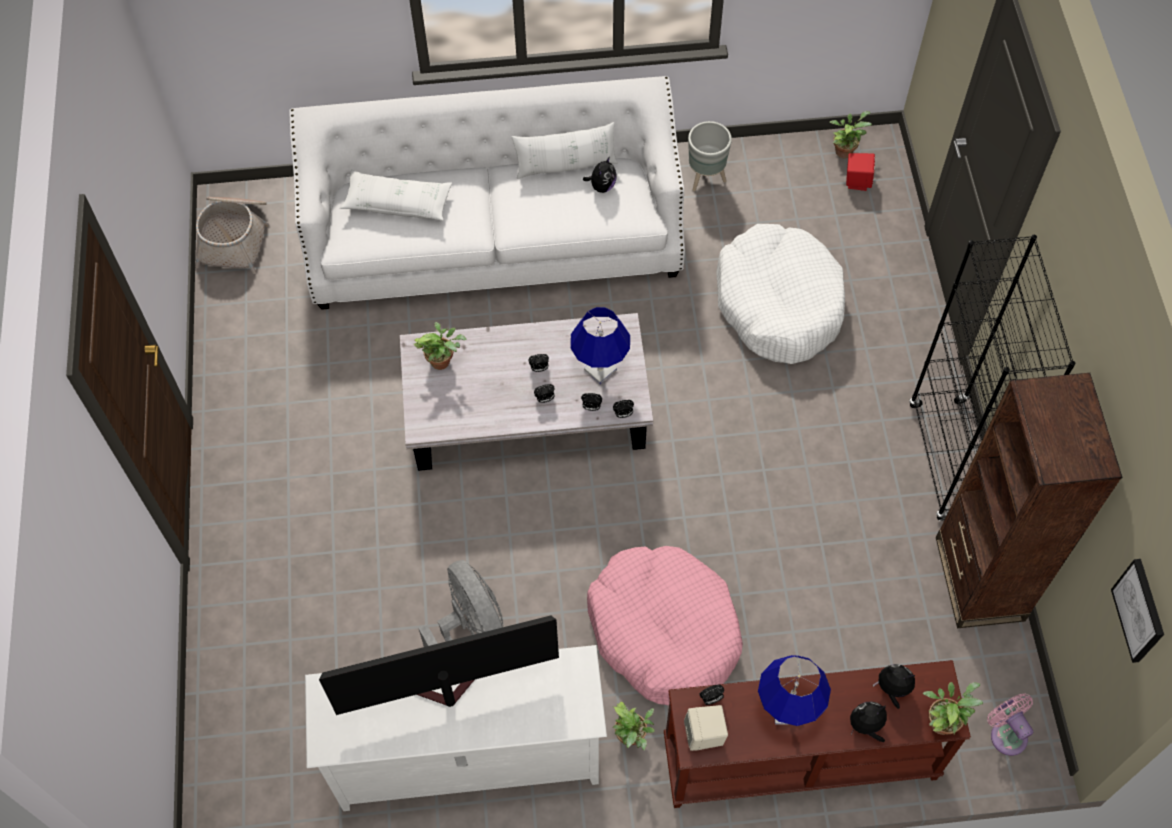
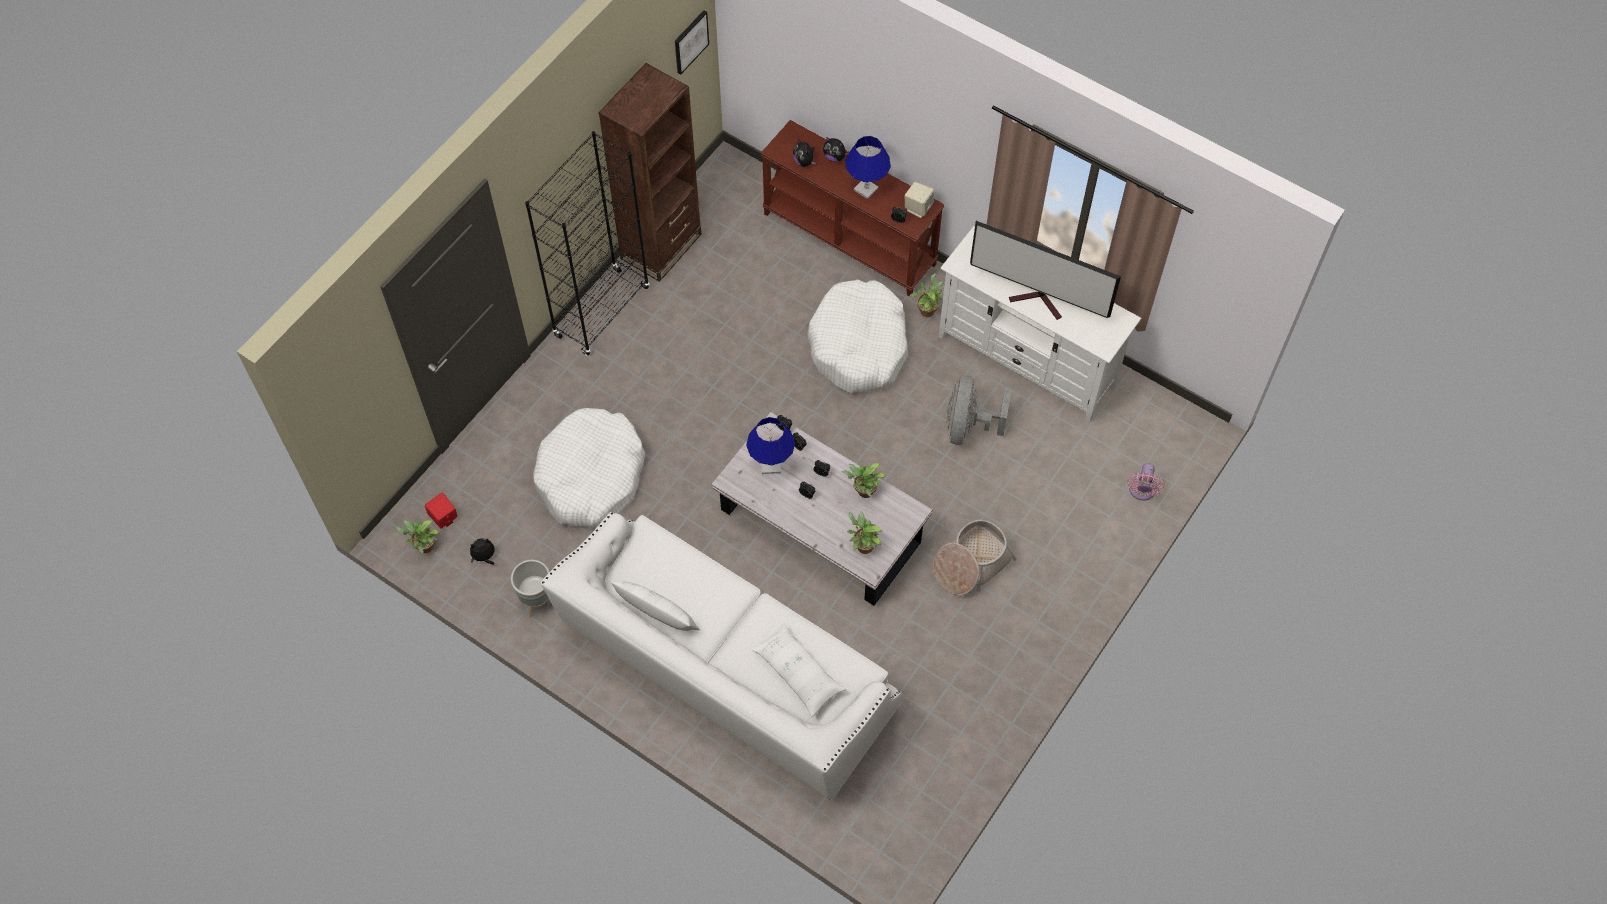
camera: 140 degrees left, 0 degrees up
basket [195,197,270,274] -> basket moved to [933,519,1017,596]
plush toy [583,156,617,193] -> plush toy moved to [470,538,495,564]
pink dog bed [587,546,743,705] -> white dog bed [807,280,908,393]
potted plant [923,682,983,735] -> potted plant moved to [841,463,885,498]
pink fan [987,693,1033,756] -> pink fan moved to [1127,463,1164,501]

